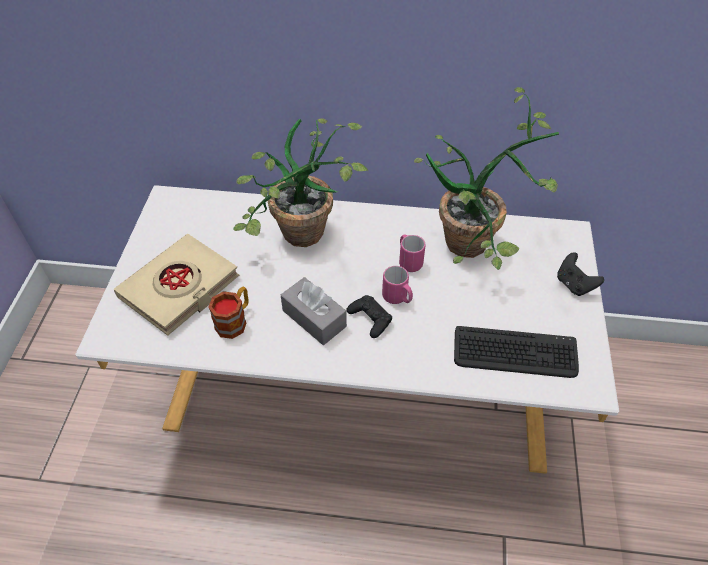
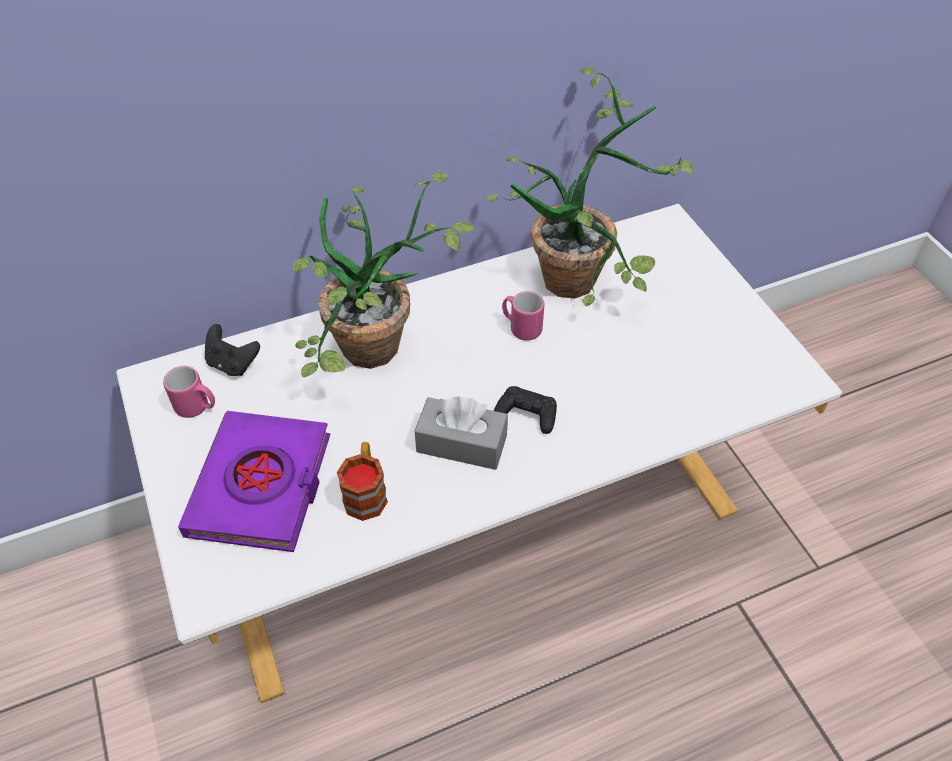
camera: 30 degrees left, 0 degrees up
beige book [114,234,239,336] -> purple book [178,411,330,552]
pink mug [382,266,413,304] -> pink mug moved to [163,366,215,418]
keyboard [454,326,579,378] -> none
black game controller [557,252,604,296] -> black game controller moved to [205,324,260,376]

